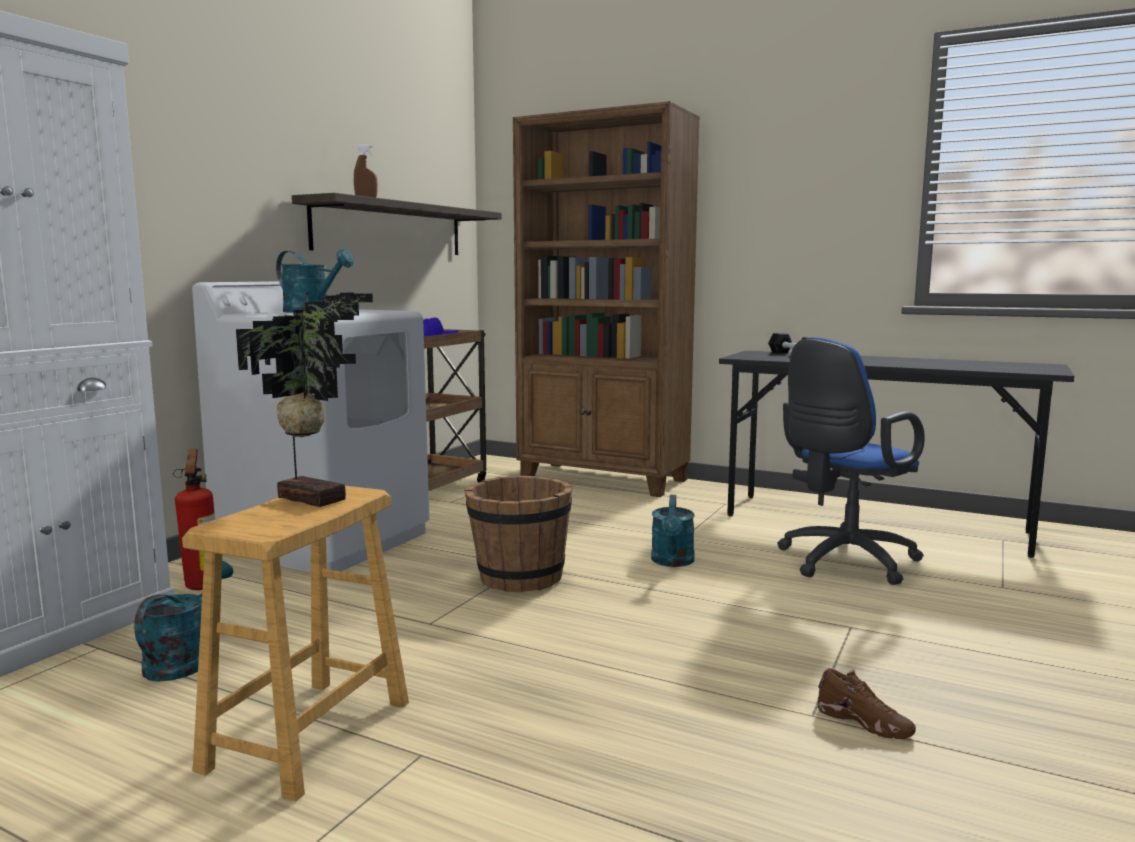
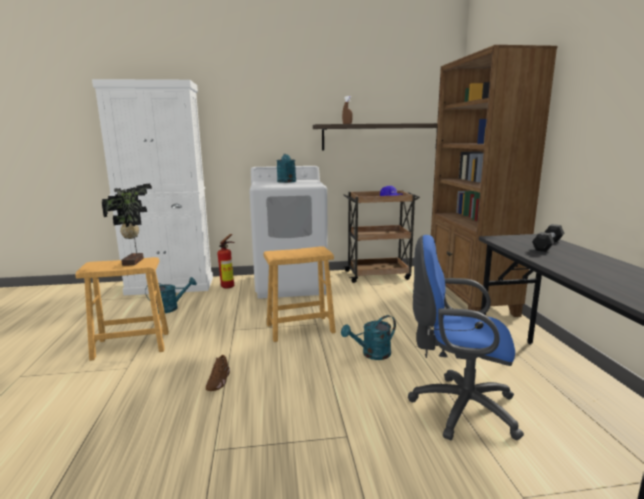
camera: 55 degrees right, 5 degrees up
brown bucket [465,476,573,592] -> brown stool [263,246,336,342]
brown shoe [818,668,916,739] -> brown shoe moved to [206,355,230,391]

